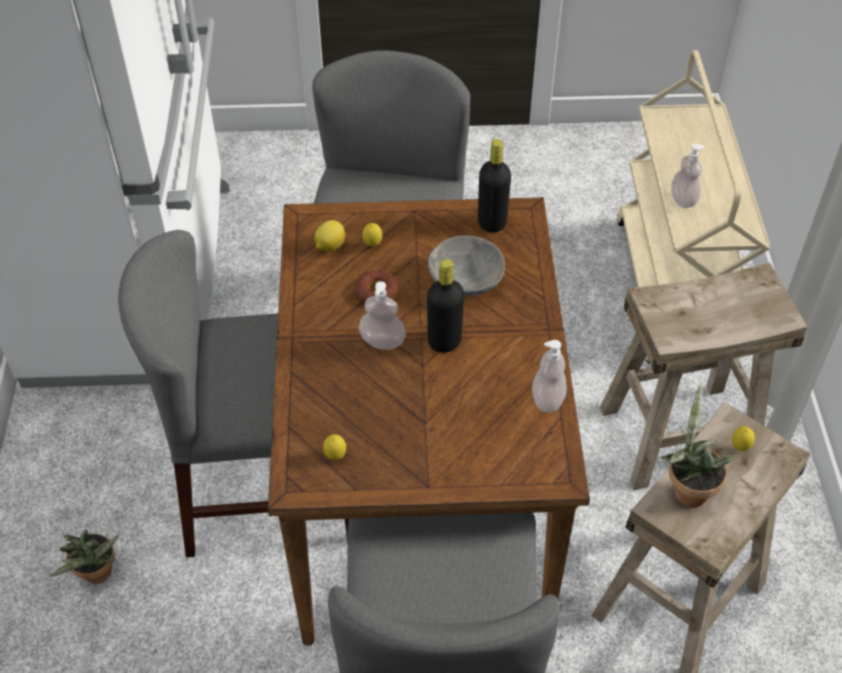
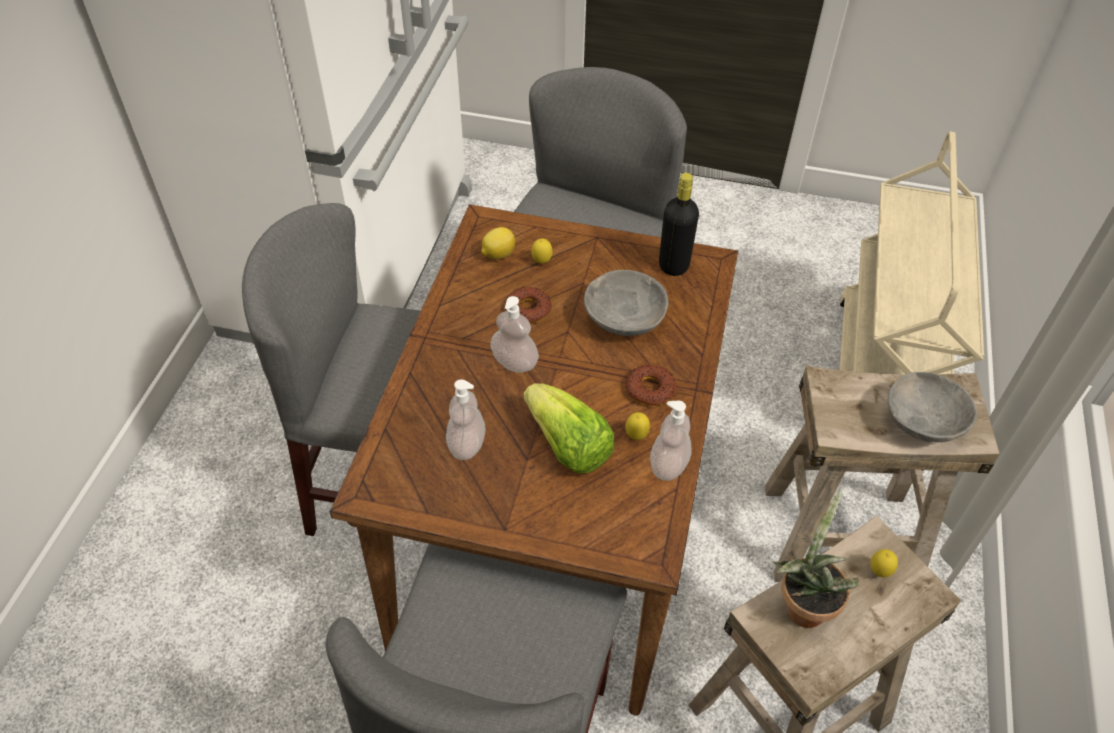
camera: 15 degrees right, 0 degrees up
potted plant [49,529,119,584] -> none
lemon [323,434,346,460] -> lemon moved to [625,412,650,440]
black bottle [427,259,464,353] -> none
soap dispenser [671,144,705,208] -> soap dispenser moved to [446,379,486,460]
none -> lettuce [524,383,614,474]
none -> donut [626,364,676,406]
none -> grey bowl [888,372,977,442]

